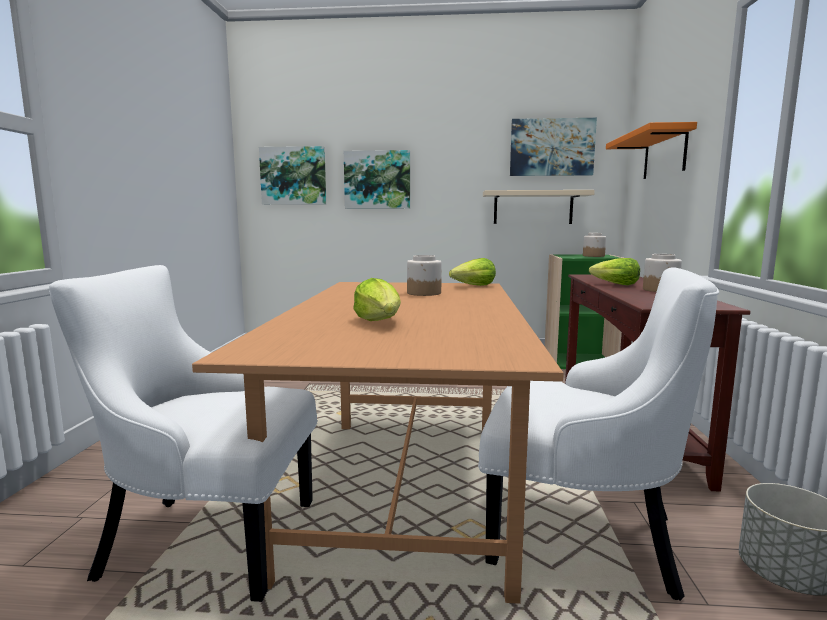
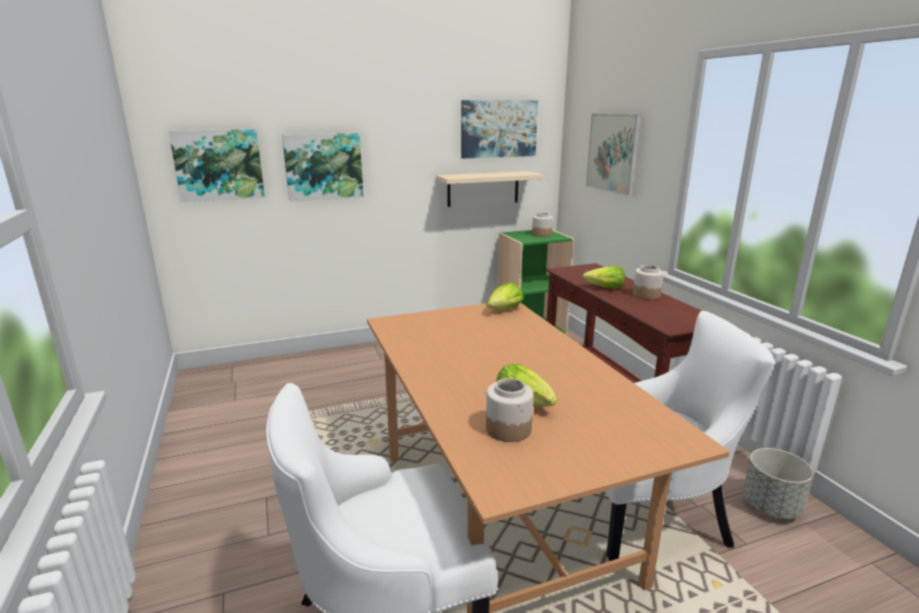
camera: 25 degrees left, 10 degrees up
jar [407,255,442,296] -> jar moved to [486,378,533,442]
orange shelf [606,122,697,179] -> picture [586,113,641,196]

